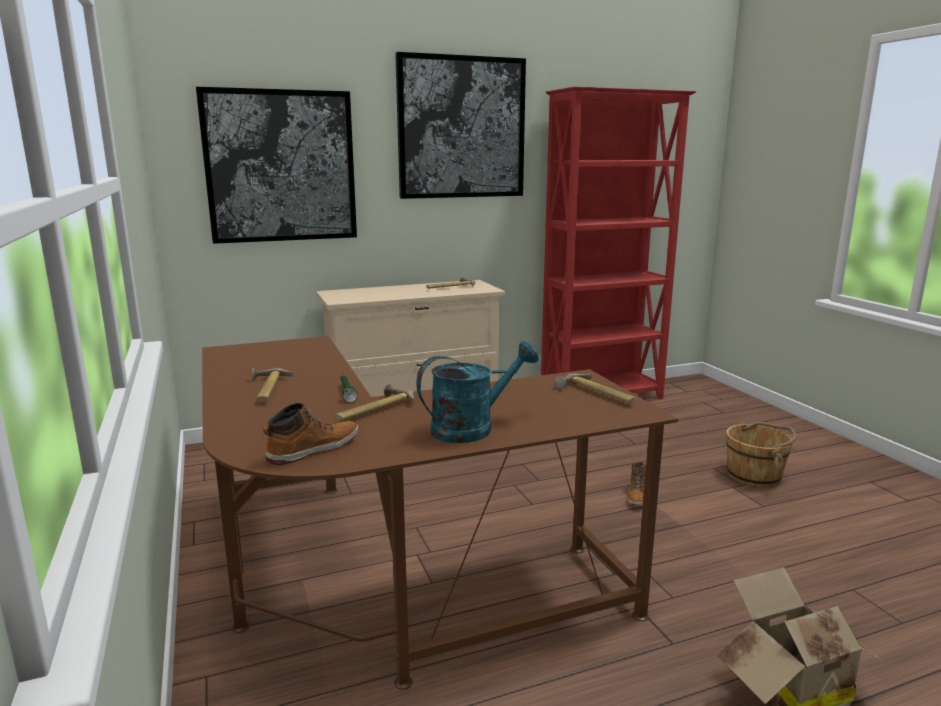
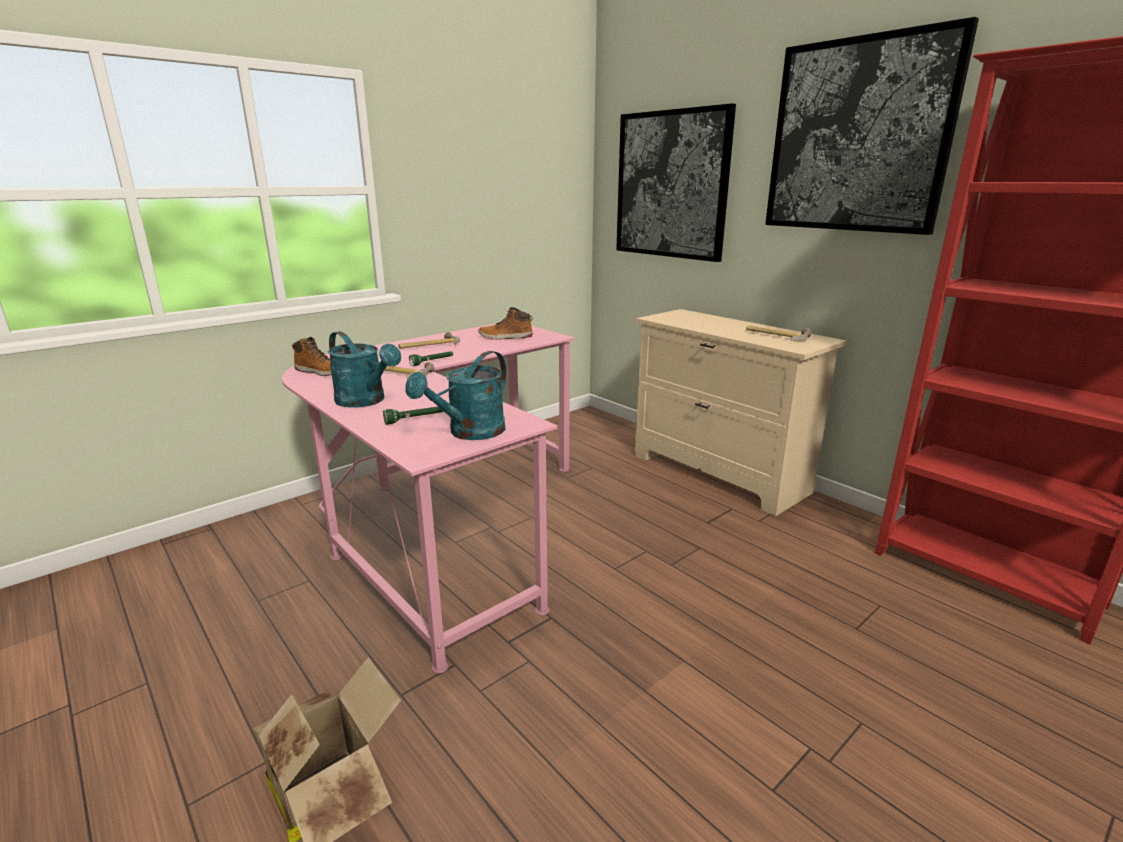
camera: 70 degrees right, 5 degrees up
brown desk [202,336,678,690] -> pink desk [282,324,575,673]
hammer [555,373,636,404] -> turquoise watering can [405,351,506,440]
boot [628,462,646,506] -> boot moved to [478,307,533,340]
brown bucket [726,422,797,488] -> none
none -> green flashlight [383,407,444,425]

